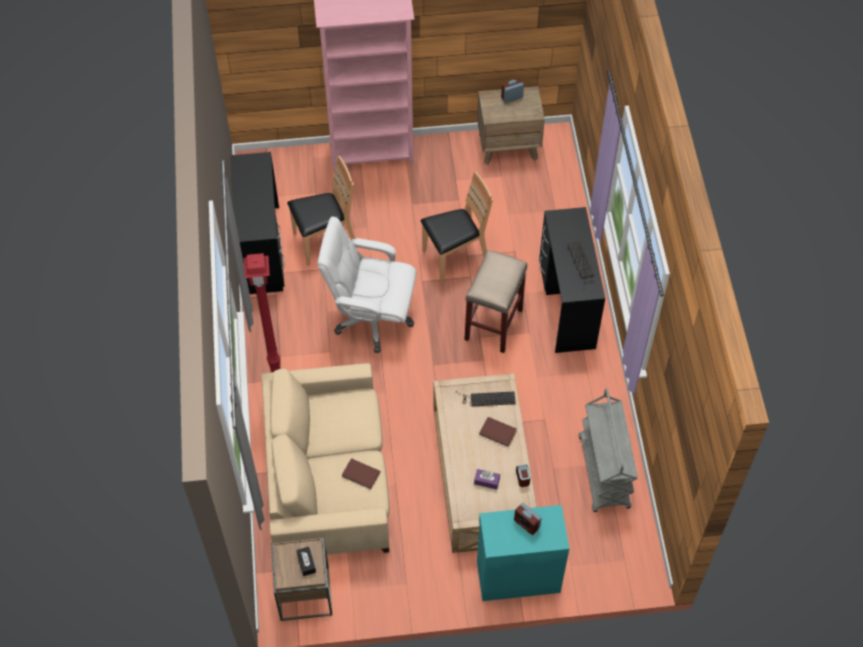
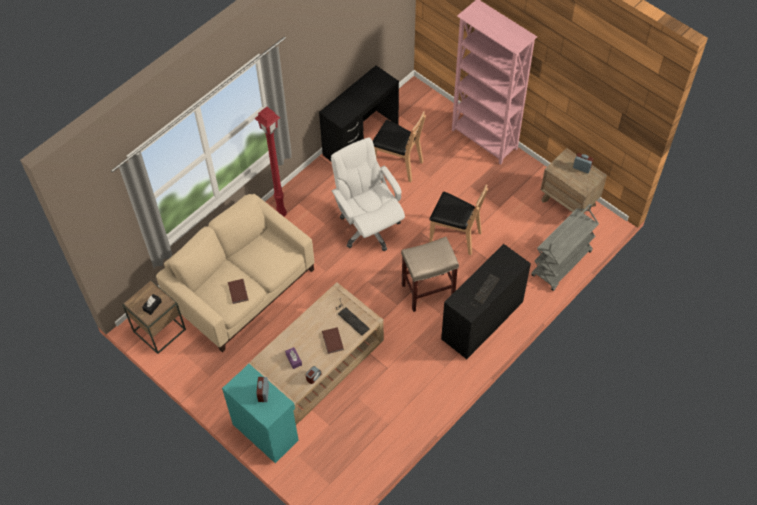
camera: 50 degrees right, 0 degrees up
grey cart [579,389,638,512] -> grey cart moved to [531,204,599,291]

